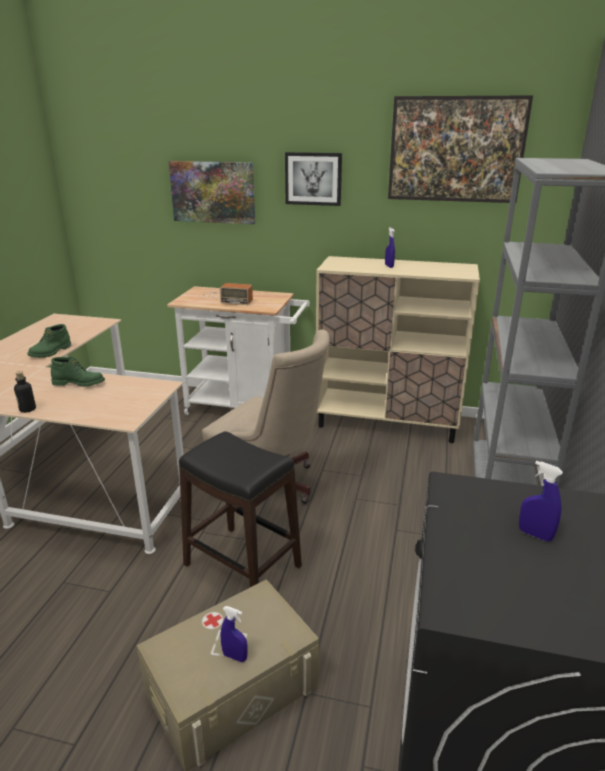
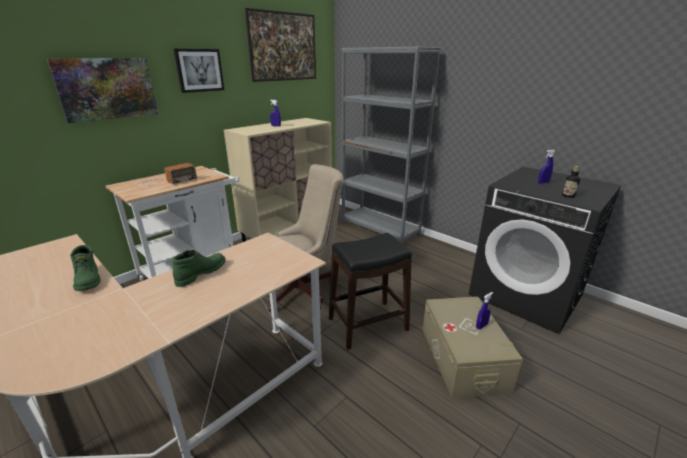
camera: 60 degrees left, 0 degrees up
bottle [14,371,36,413] -> bottle moved to [562,166,580,198]

